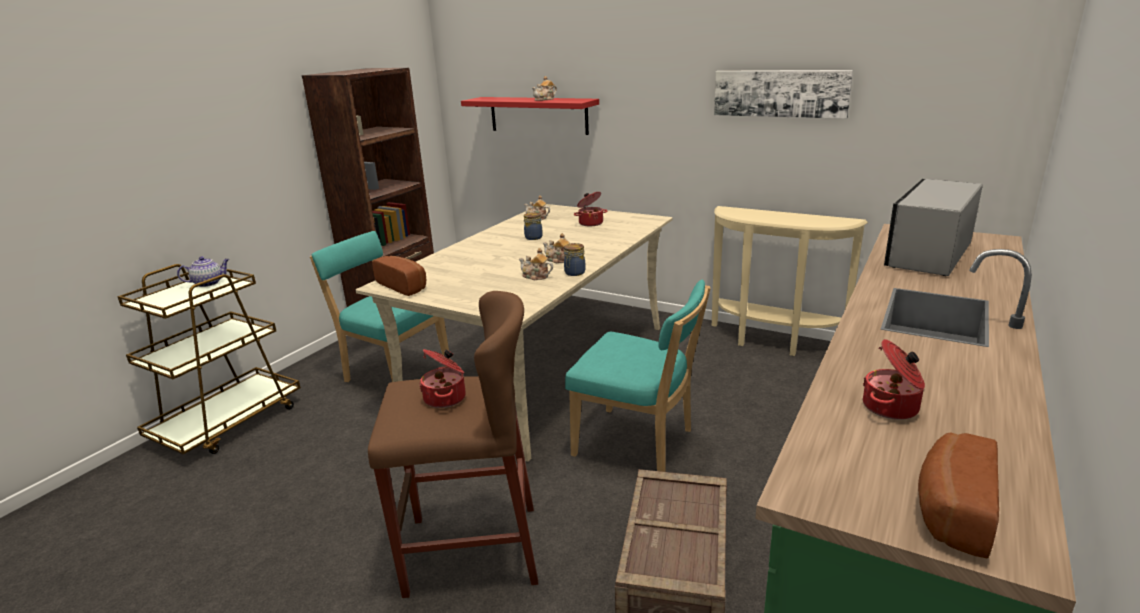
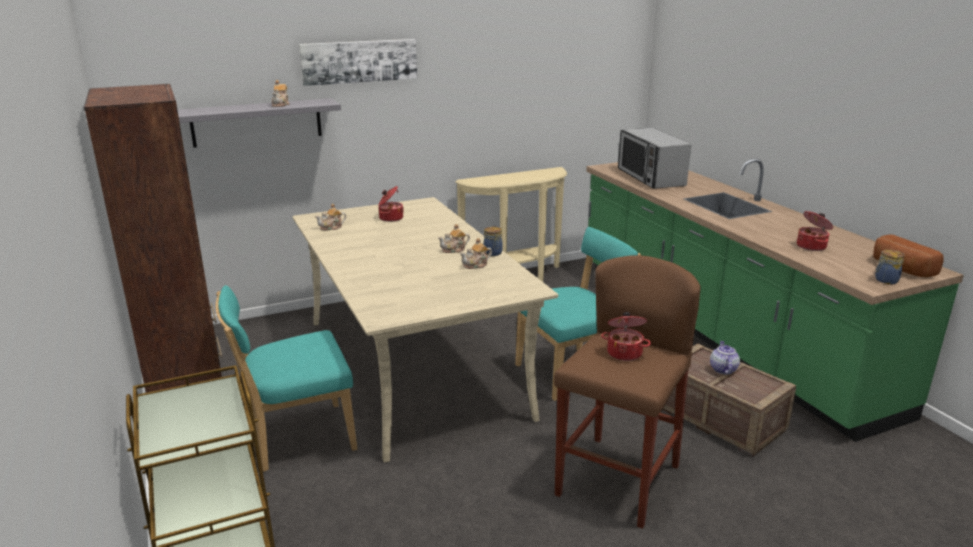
camera: 55 degrees left, 0 degrees up
teapot [177,256,229,287] -> teapot moved to [710,341,740,374]
bread [372,256,426,296] -> none
red shelf [461,97,599,135] -> grey shelf [177,98,341,148]
jar [524,212,543,240] -> jar moved to [875,250,905,284]
picture [714,70,853,119] -> picture moved to [299,39,417,86]

